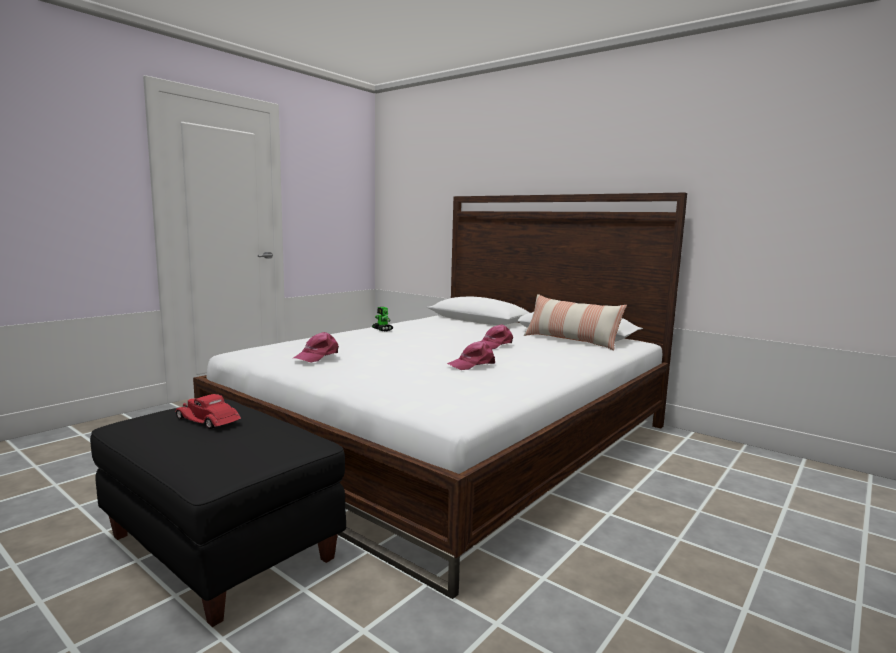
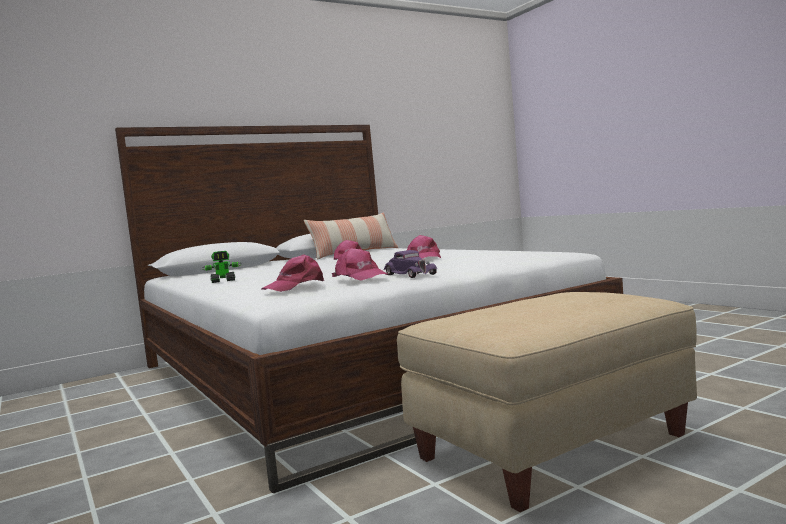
camera: 70 degrees left, 5 degrees down
black ottoman [90,399,346,627] -> beige ottoman [397,292,697,512]
red toy car [175,394,241,429] -> none
none -> pink cap [262,254,324,292]
none -> purple toy car [384,250,437,278]

